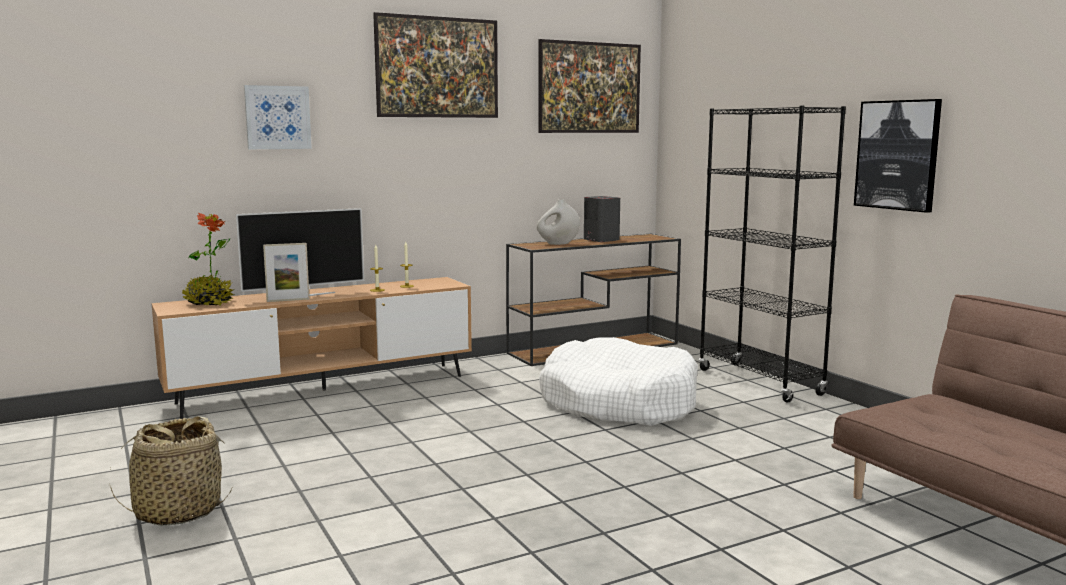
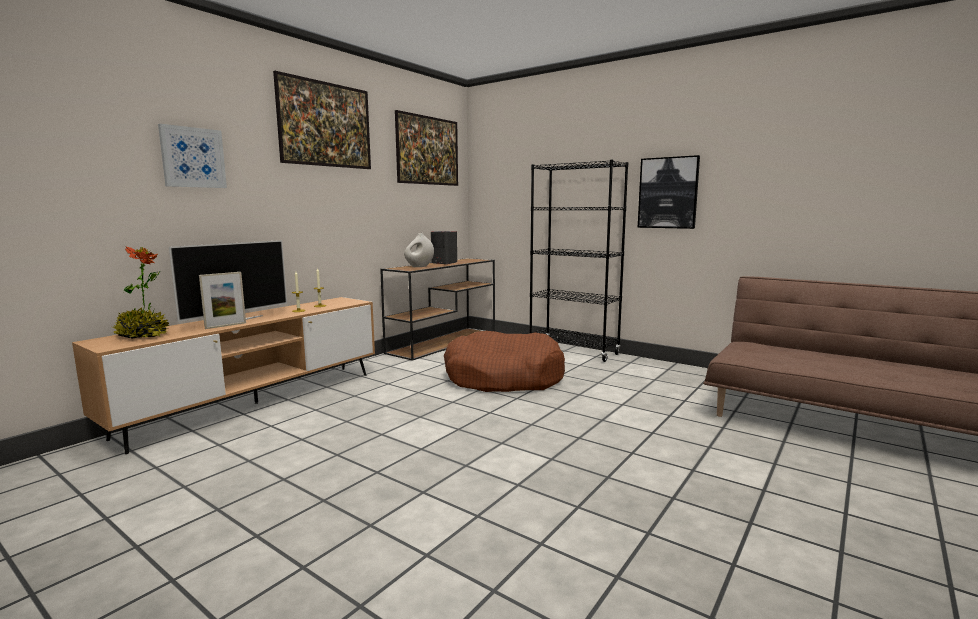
camera: 25 degrees left, 0 degrees up
basket [109,416,233,526] -> none
white dog bed [539,337,698,426] -> brown dog bed [444,331,565,392]

